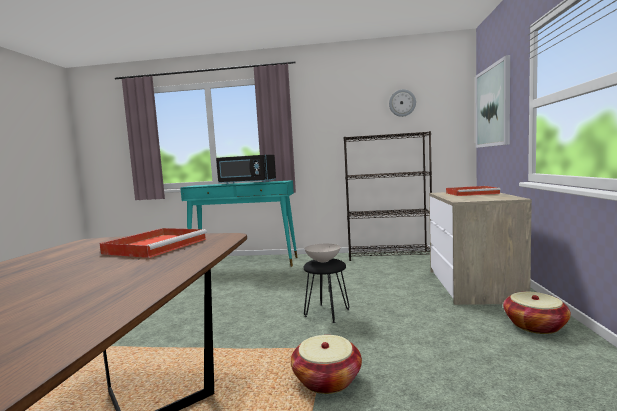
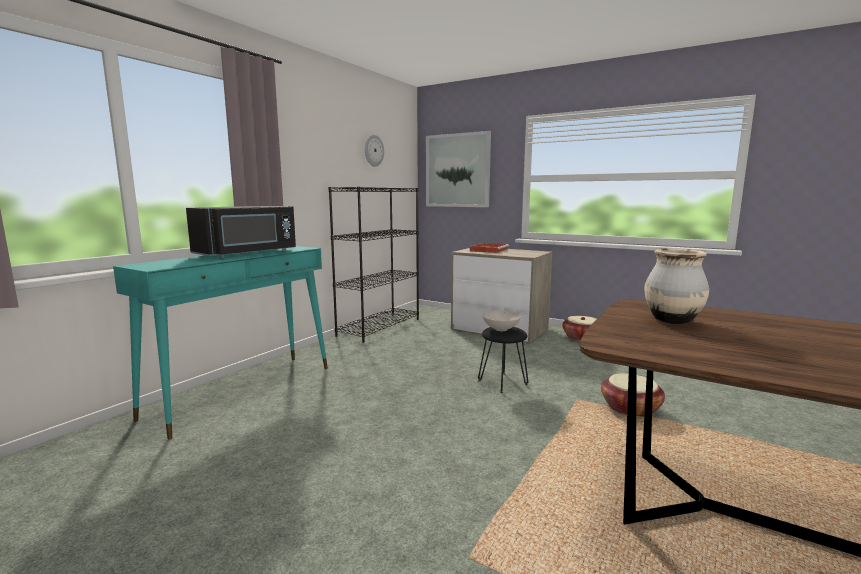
camera: 65 degrees left, 5 degrees up
red tray [100,228,207,258] -> beige vase [644,248,709,324]

